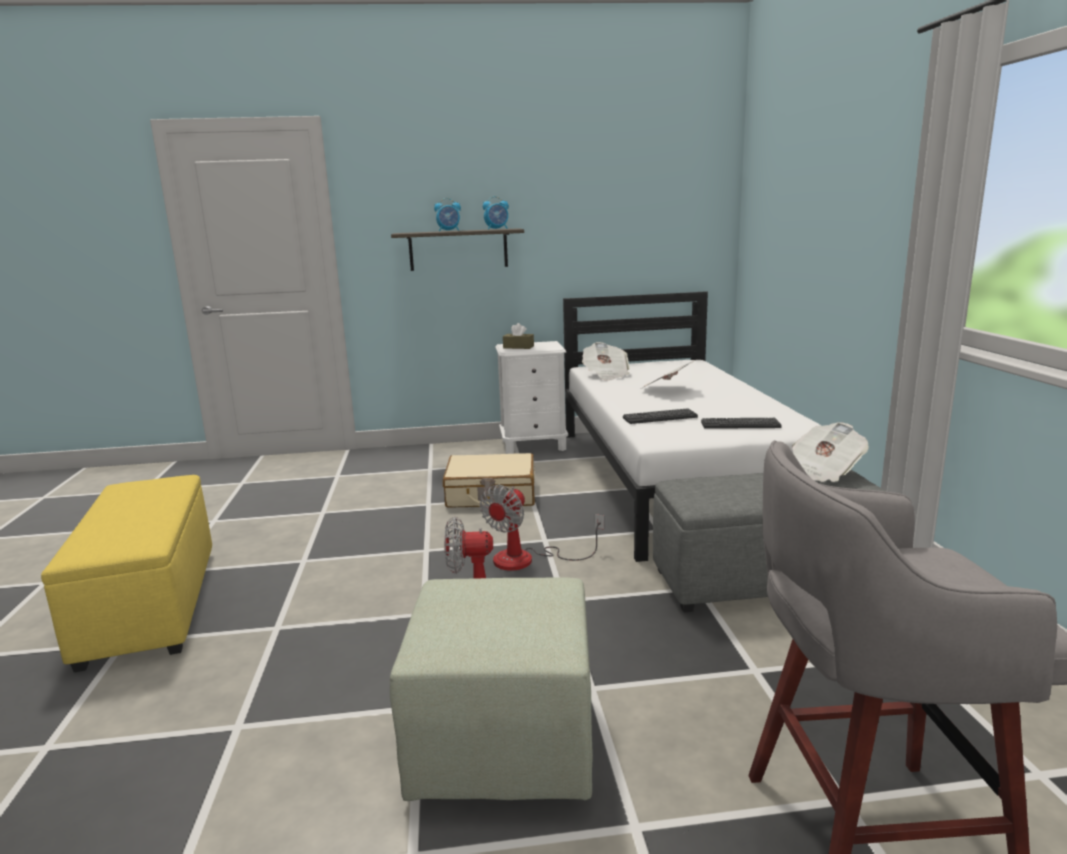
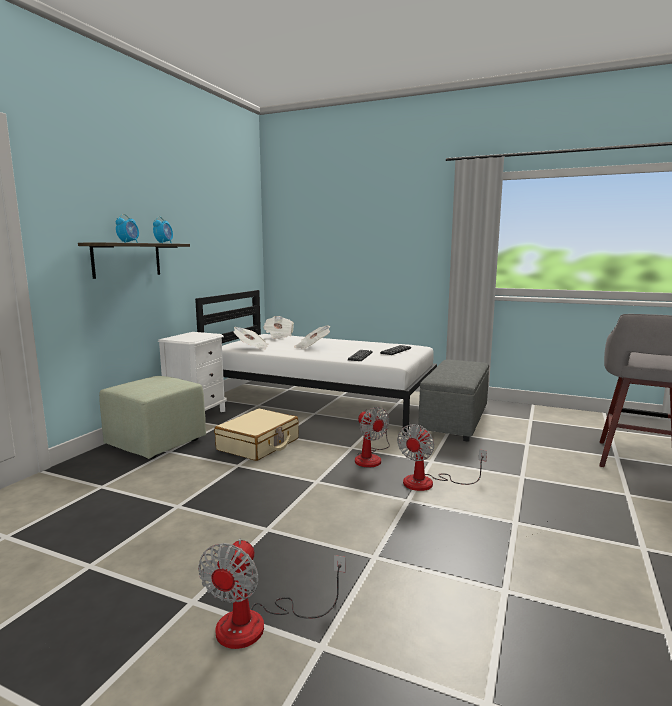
camera: 60 degrees left, 5 degrees down
yellow ottoman [41,475,212,672] -> fan [198,539,346,649]
green ottoman [390,578,593,801] -> green ottoman moved to [99,376,206,459]
brown tissue box [503,323,534,349] -> none
newspaper [792,422,869,482] -> newspaper moved to [263,316,294,339]

